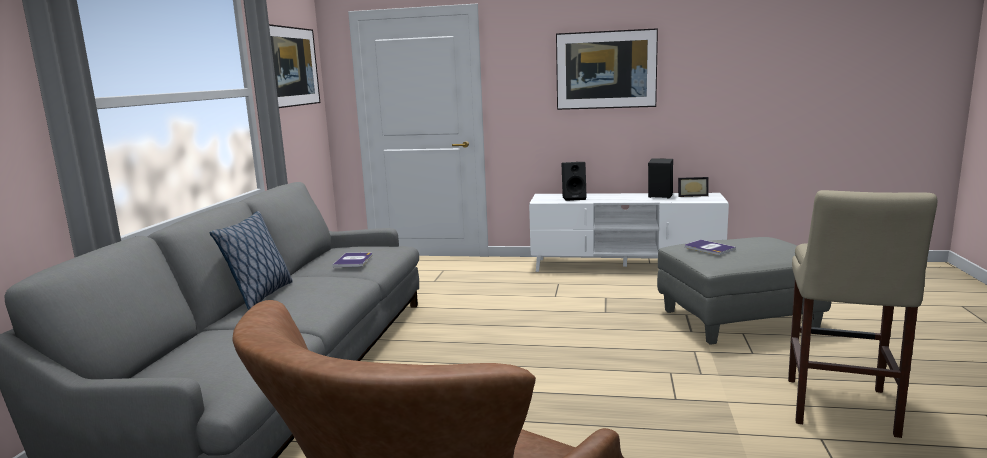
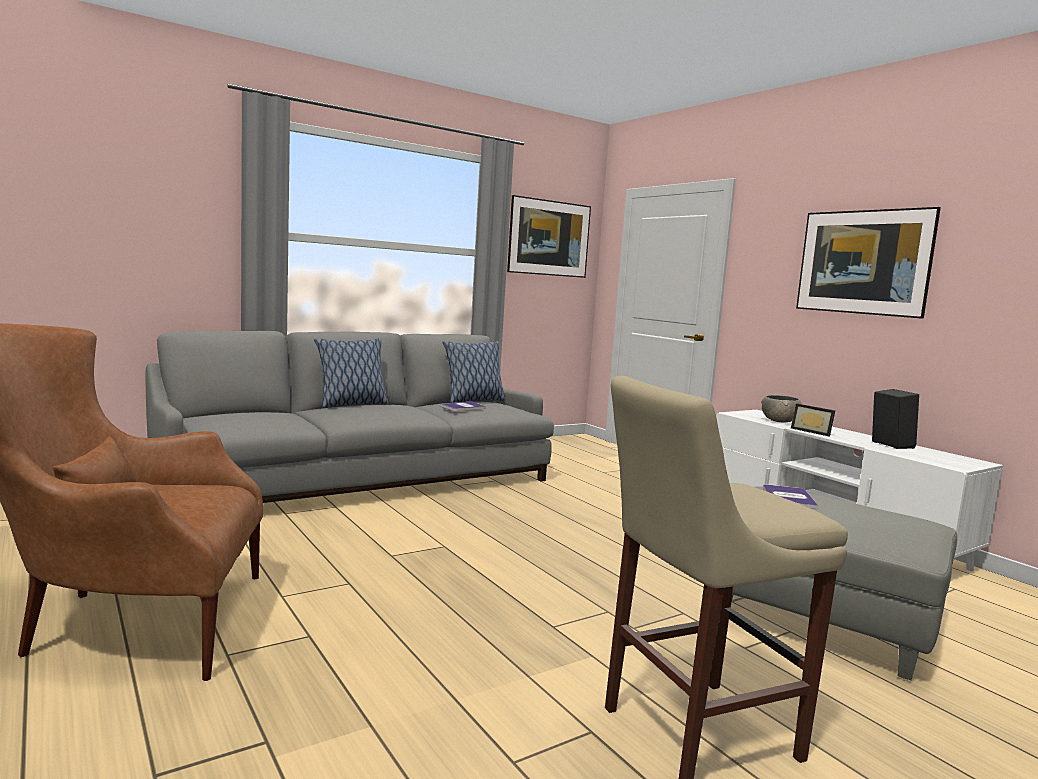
camera: 45 degrees right, 5 degrees down
black speaker [561,162,587,201] -> grey bowl [761,395,802,422]
picture frame [678,177,709,197] -> picture frame moved to [791,403,835,437]
none -> pillow [443,341,506,403]

